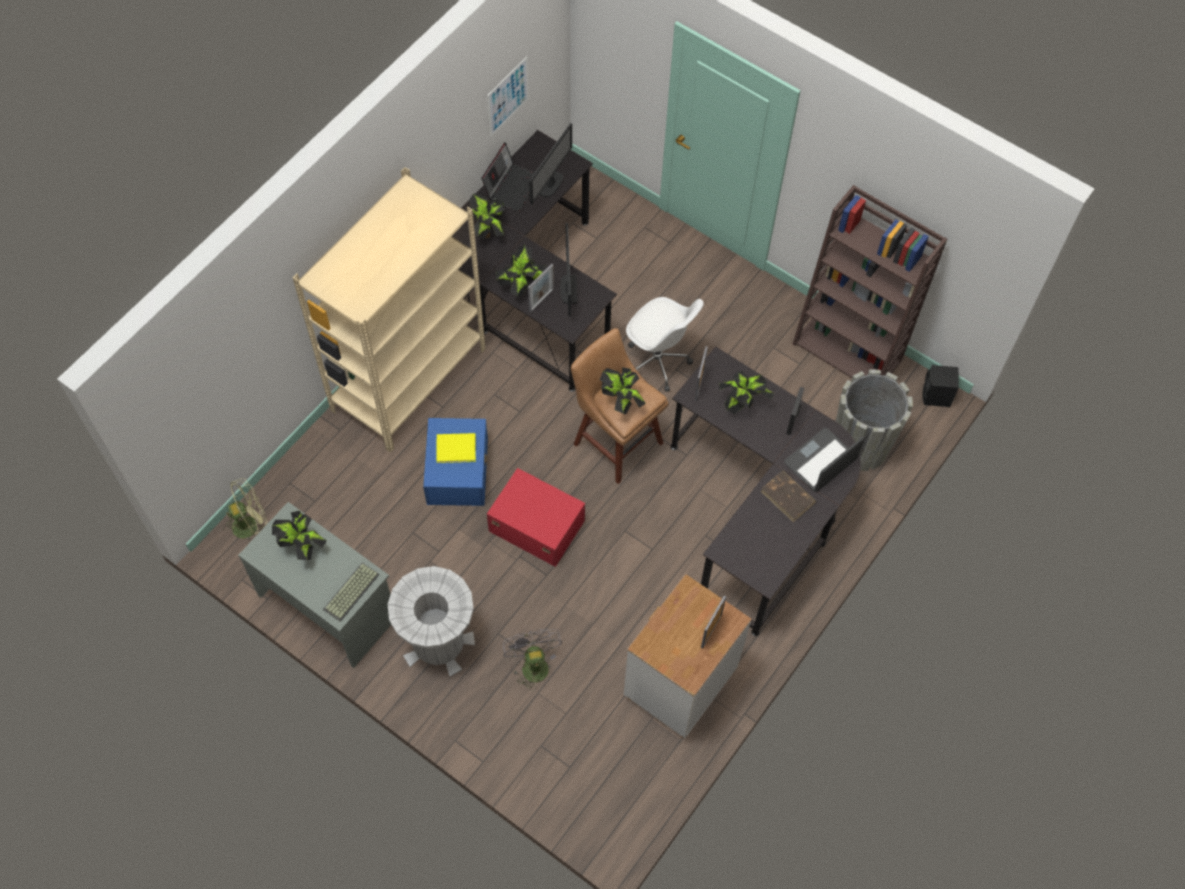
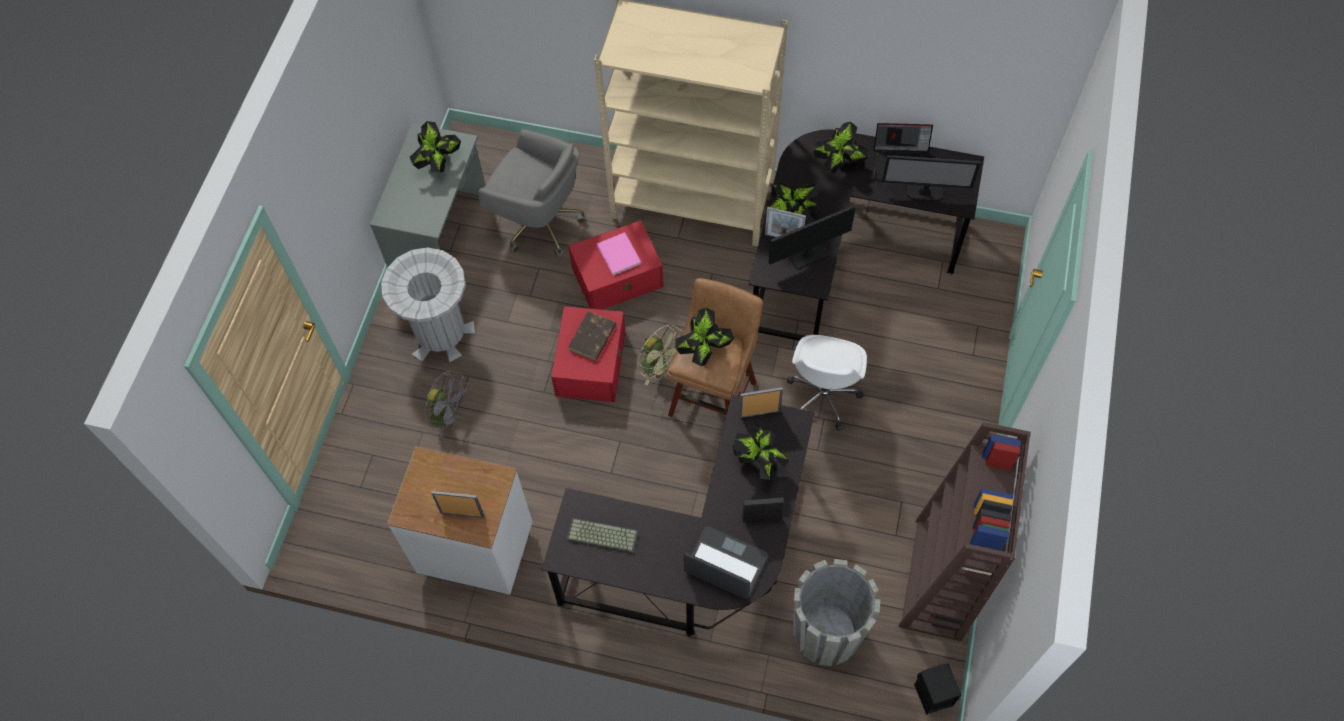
camera: 70 degrees right, 0 degrees up
green fan [223,478,268,540] -> green fan moved to [637,324,683,386]
keyboard [323,562,379,622] -> keyboard moved to [567,518,638,553]
blue storage box [423,418,488,506] -> red storage box [568,220,664,310]
yellow book [436,433,476,463] -> pink book [597,232,642,276]
picture [487,57,529,137] -> none
grey fan [503,629,562,691] -> grey fan turned 60 degrees clockwise [425,371,469,438]
brown book [761,470,816,522] -> brown book moved to [568,311,616,361]
none -> grey office chair [478,129,585,257]

